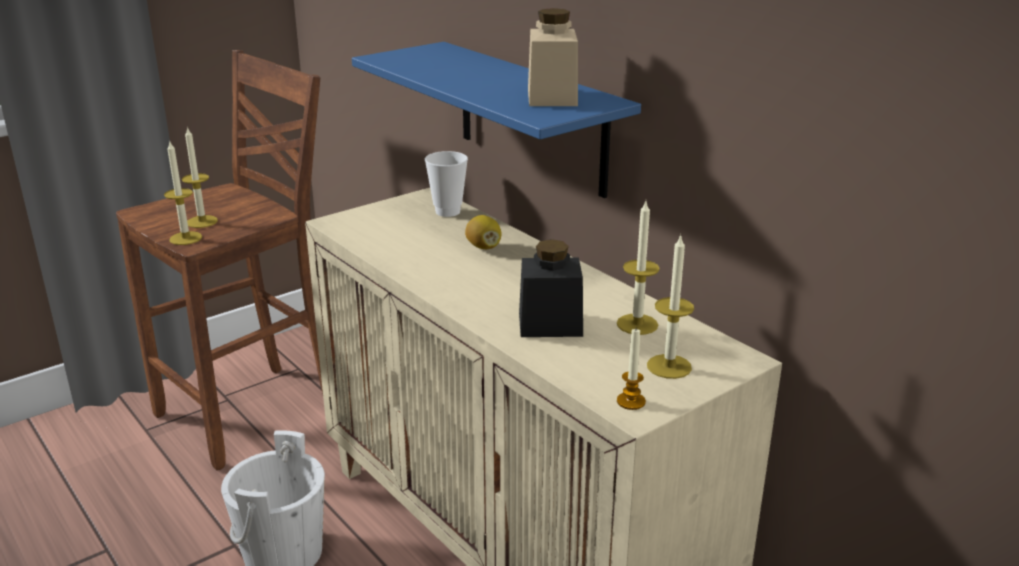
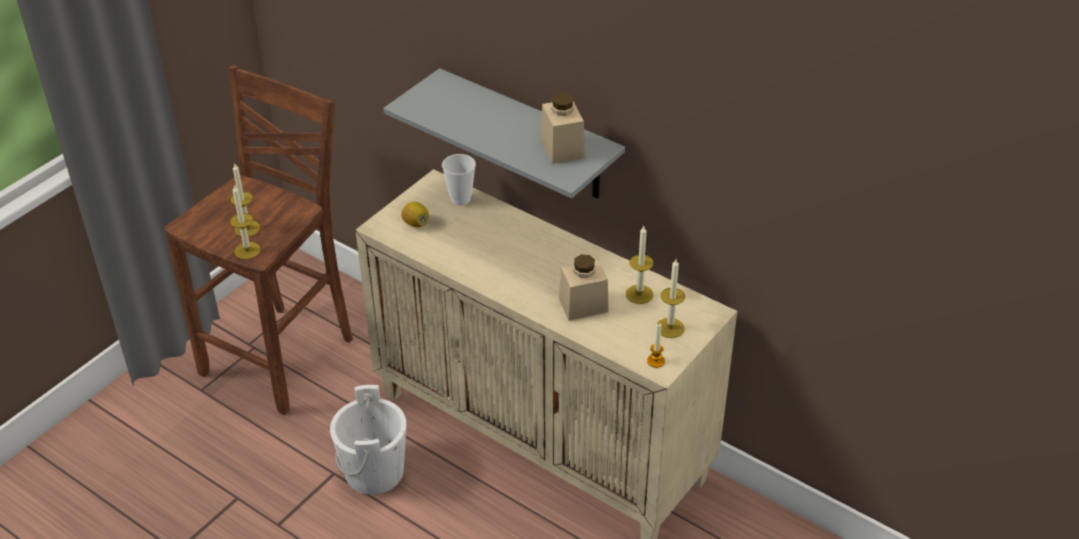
camera: 15 degrees left, 15 degrees up
blue shelf [352,42,641,198] -> grey shelf [383,68,625,199]
lemon [465,215,502,249] -> lemon moved to [401,202,429,227]
black jar [519,239,583,337] -> beige jar [559,255,609,321]

